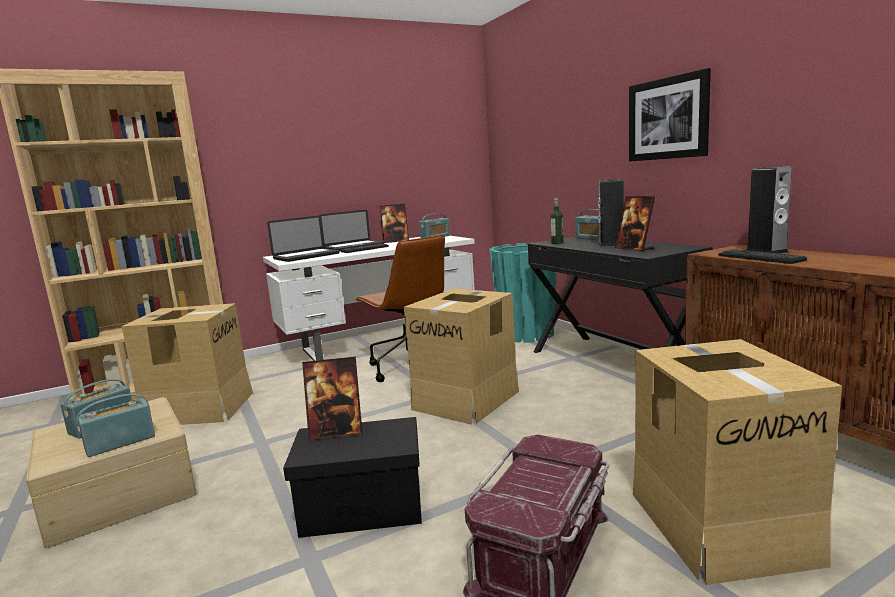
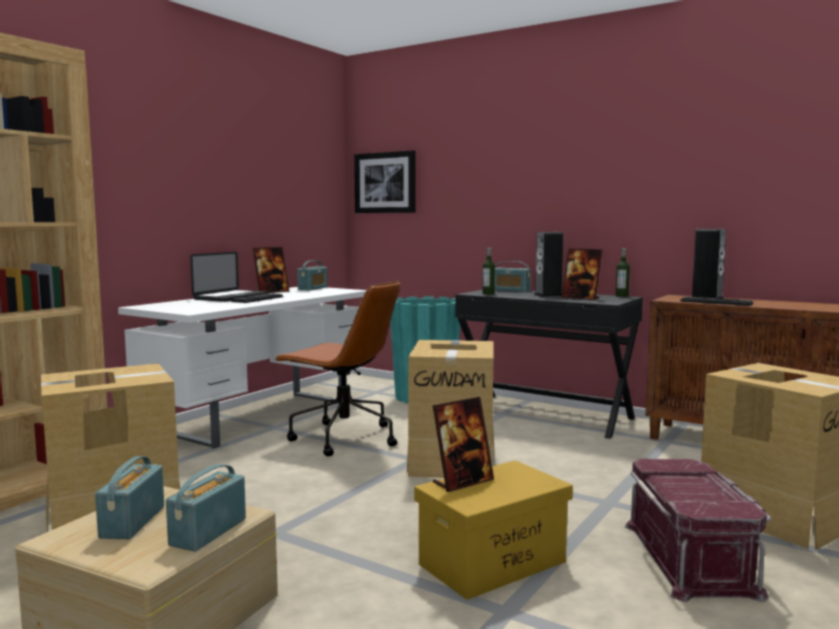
camera: 30 degrees left, 5 degrees down
laptop [267,216,340,262] -> none
black storage box [283,417,422,538] -> yellow storage box [414,460,573,600]
picture [629,68,711,162] -> picture moved to [354,150,415,213]
none -> bottle [616,248,630,297]

